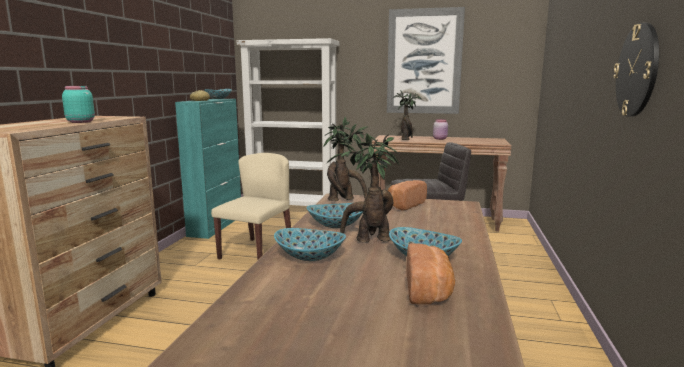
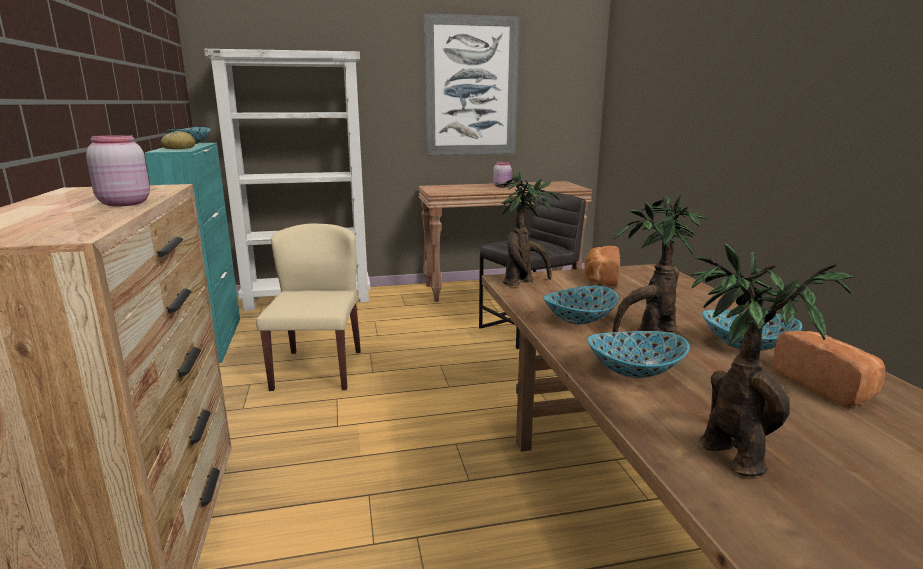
camera: 25 degrees left, 5 degrees up
turquoise jar [62,86,95,123] -> pink jar [86,135,150,206]
potted plant [392,90,422,140] -> potted plant moved to [691,243,854,477]
wall clock [613,23,659,117] -> none

